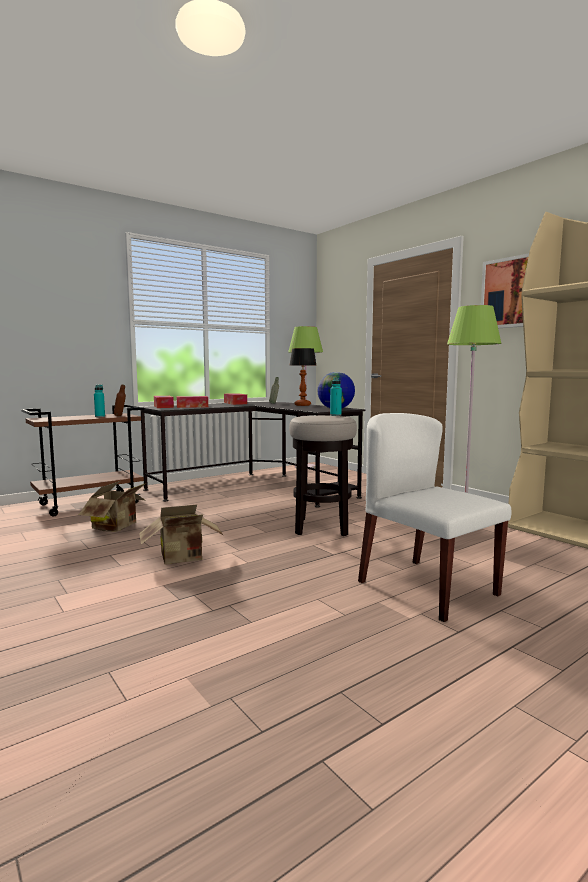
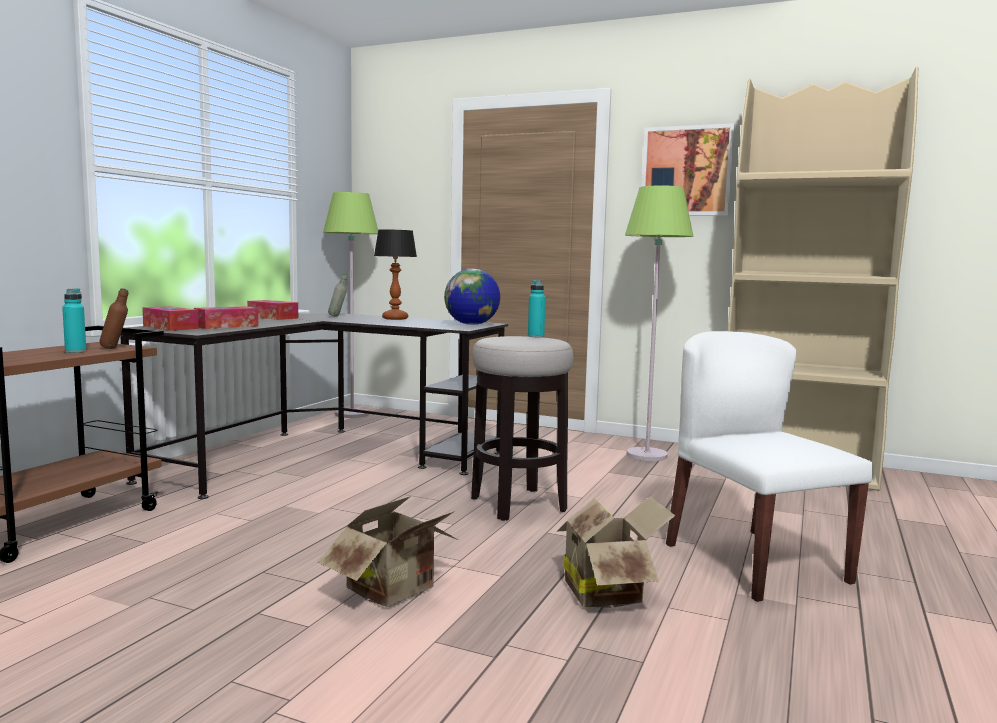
camera: 30 degrees left, 0 degrees up
cardboard box [79,481,146,532] -> cardboard box moved to [557,496,675,608]
white chair [358,413,511,622] -> white chair turned 45 degrees clockwise [666,331,874,602]

